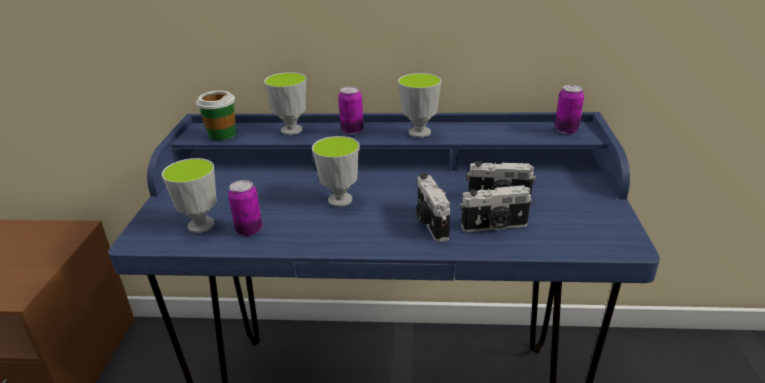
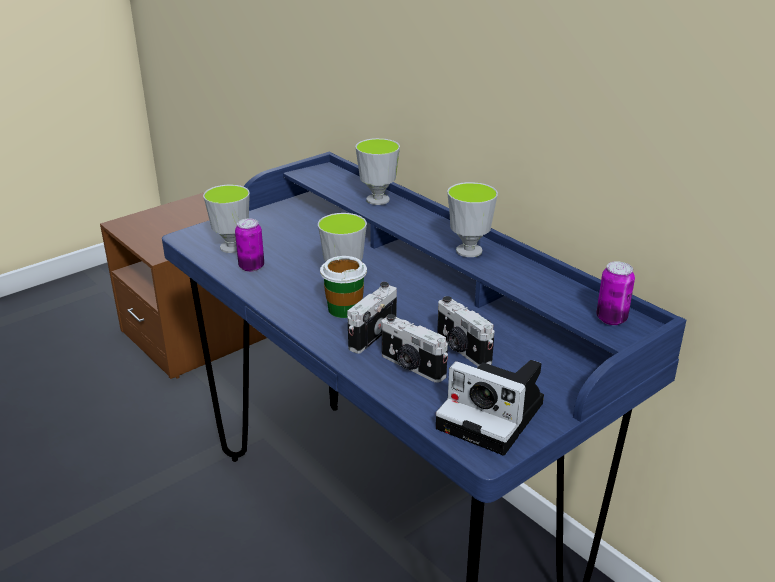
camera: 45 degrees right, 0 degrees up
cup [196,90,236,141] -> cup moved to [320,256,367,318]
can [338,87,364,135] -> none
none -> camera [436,360,544,456]

